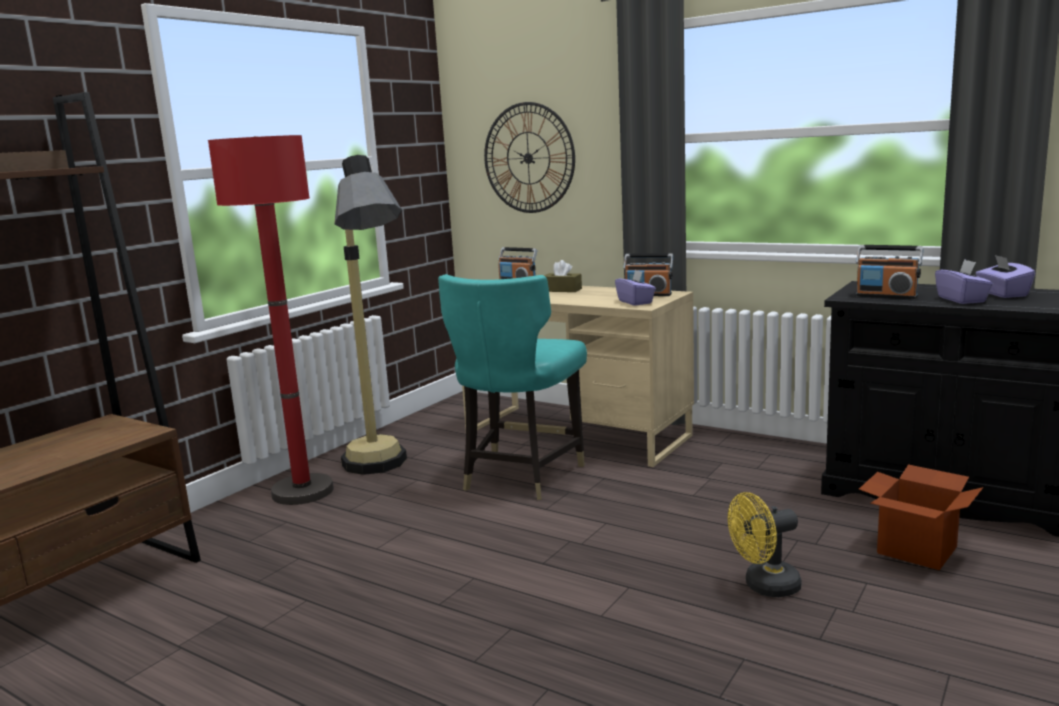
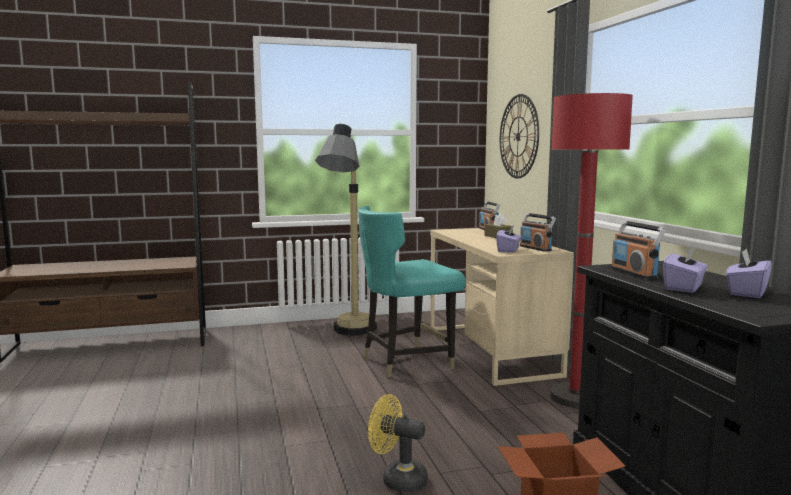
camera: 40 degrees right, 5 degrees down
red floor lamp [208,135,334,505] -> red floor lamp moved to [550,93,633,409]

